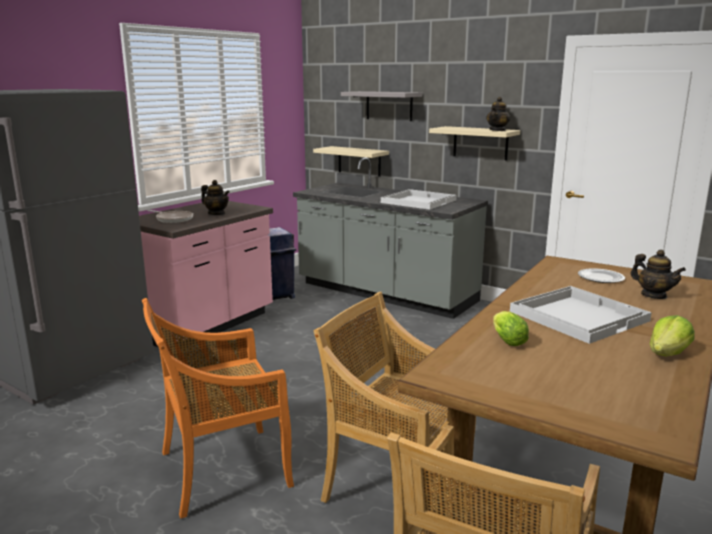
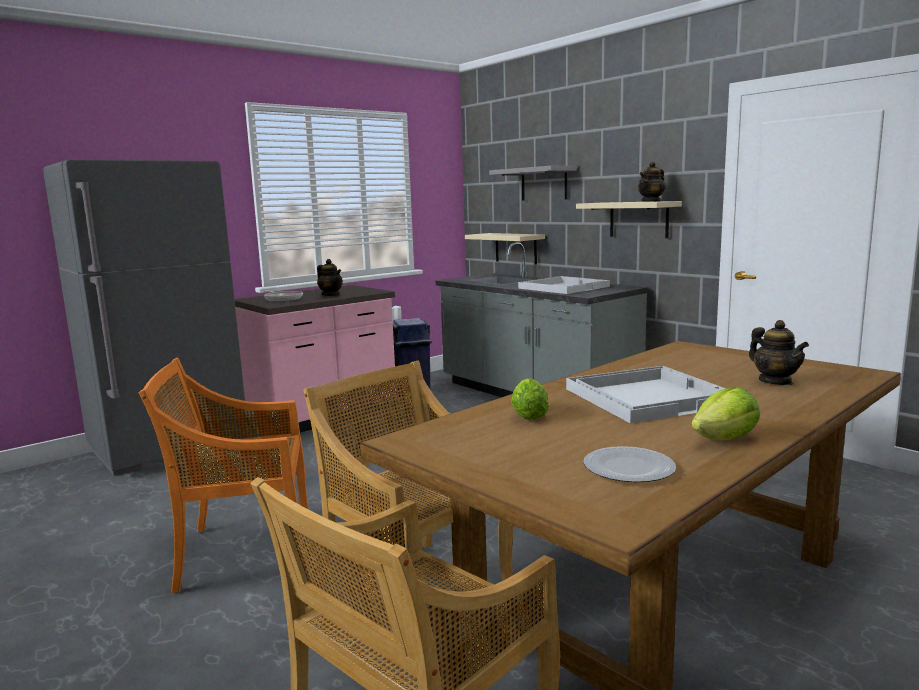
camera: 15 degrees right, 5 degrees down
plate [578,268,625,283] -> plate moved to [584,446,676,482]

